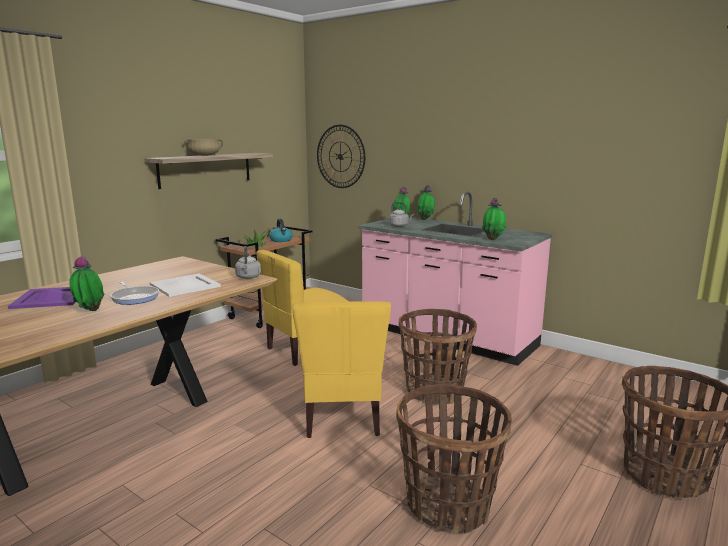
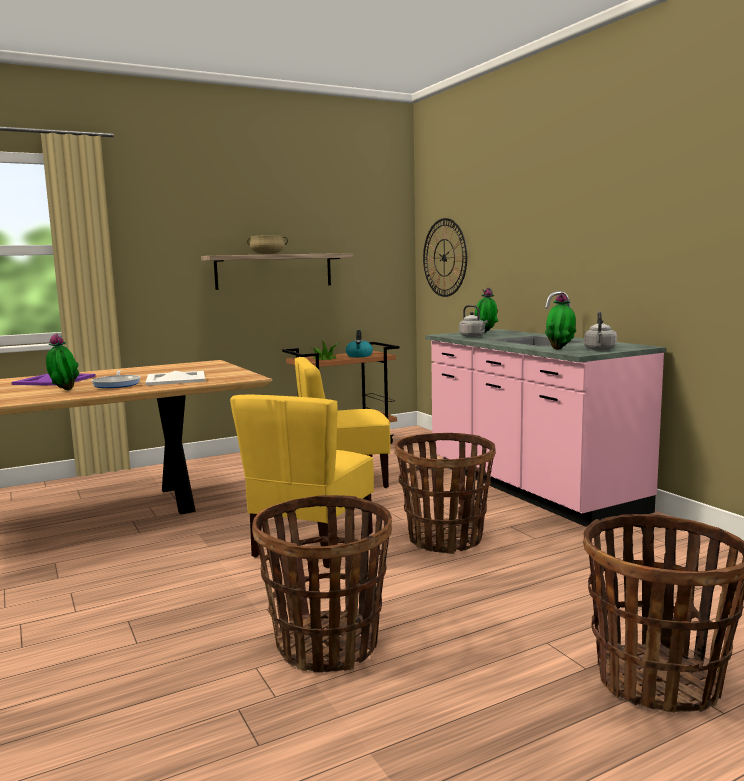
camera: 25 degrees right, 5 degrees down
grey kettle [235,246,261,279] -> grey kettle moved to [584,311,617,351]
potted plant [417,185,435,220] -> none

